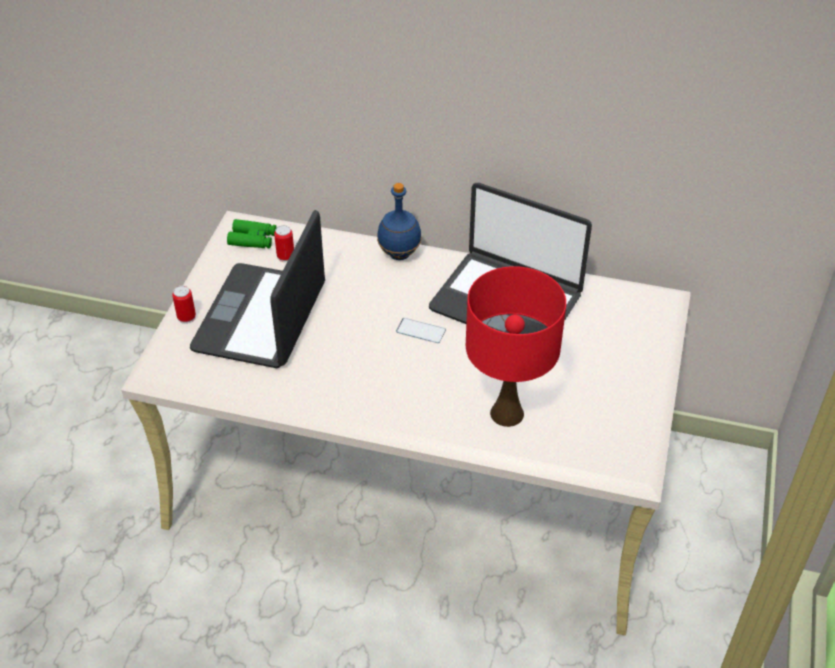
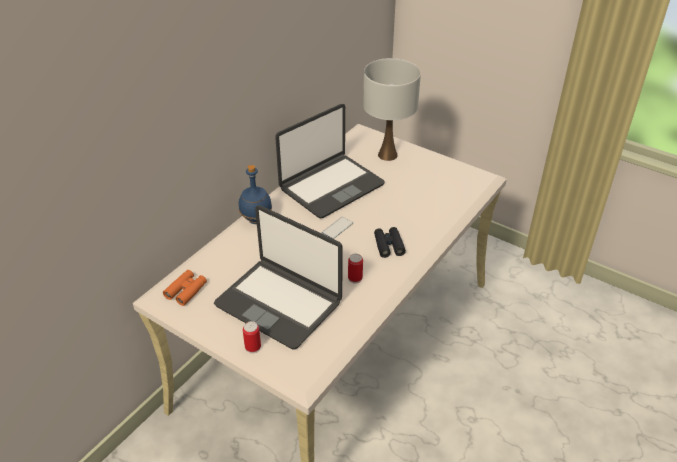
camera: 70 degrees left, 5 degrees down
green binoculars [227,219,277,249] -> orange binoculars [163,270,207,306]
can [274,225,294,262] -> can moved to [348,254,363,284]
red table lamp [466,266,566,427] -> none
none -> white table lamp [363,58,421,161]
none -> black binoculars [374,227,406,258]

